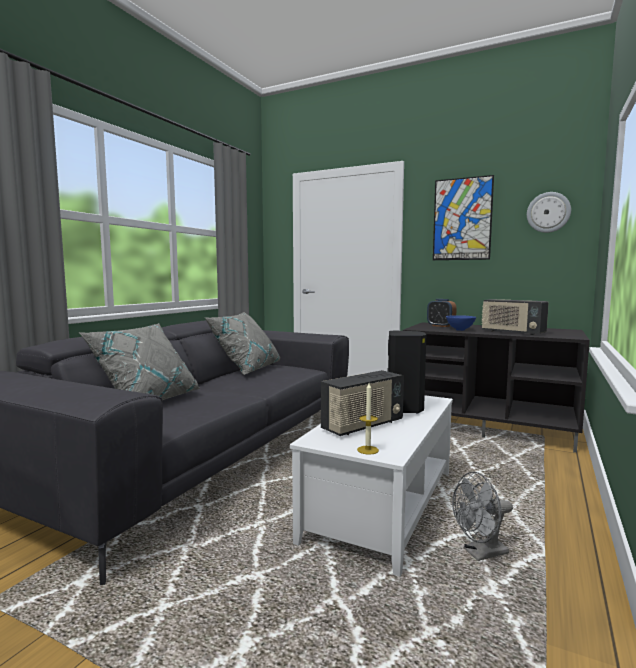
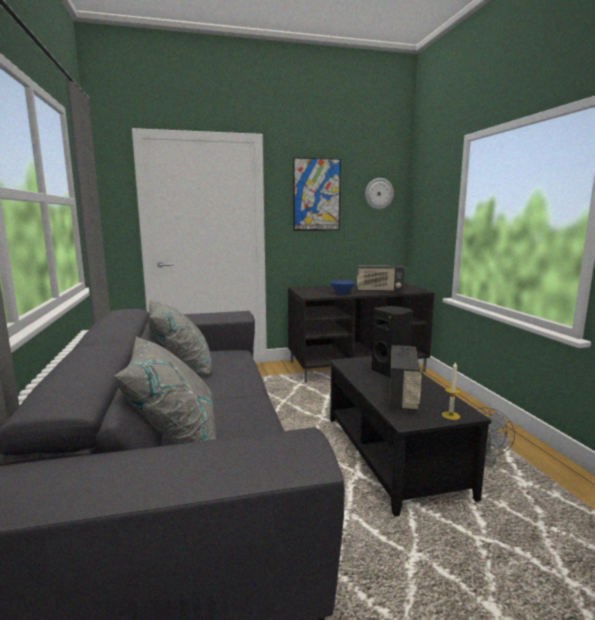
camera: 40 degrees left, 5 degrees up
white coffee table [290,395,453,577] -> black coffee table [330,356,491,517]
alarm clock [427,299,457,327] -> none

